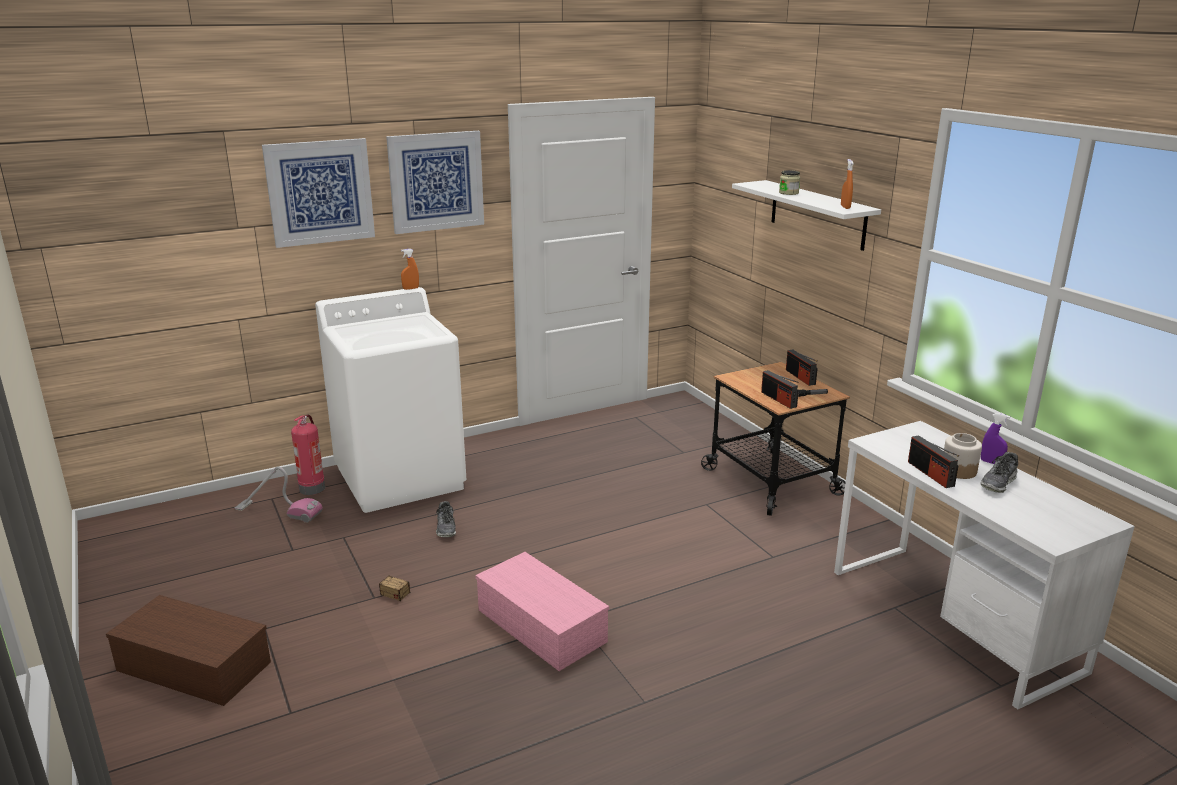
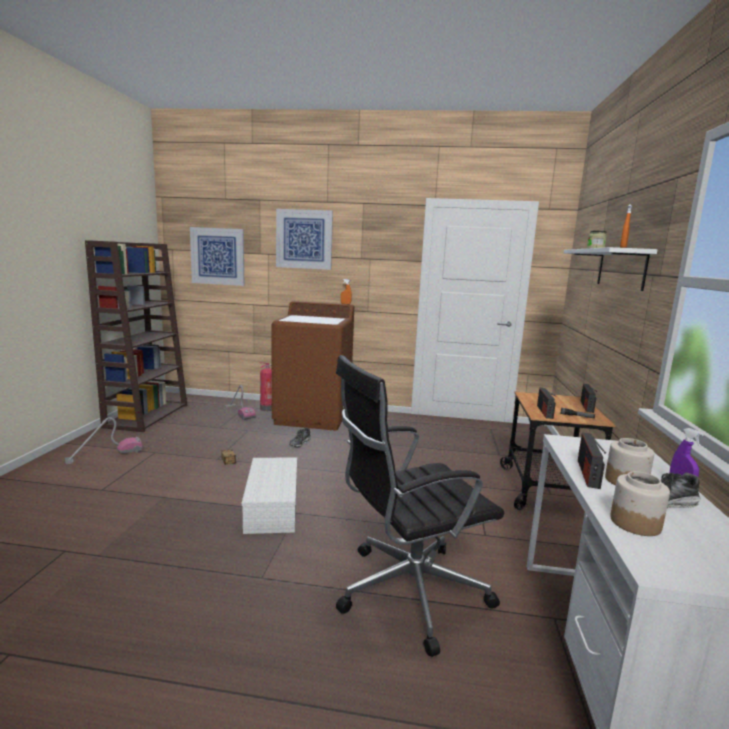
camera: 35 degrees right, 10 degrees down
brown storage box [106,595,271,706] -> vacuum cleaner [65,417,143,464]
white washing machine [315,287,466,513] -> brown washing machine [272,301,354,431]
picture [386,131,484,234] -> picture moved to [190,227,244,286]
pink storage box [475,552,609,671] -> white storage box [242,457,297,534]
none -> brown bookcase [85,240,188,432]
none -> black office chair [336,355,504,657]
none -> jar [610,471,670,536]

